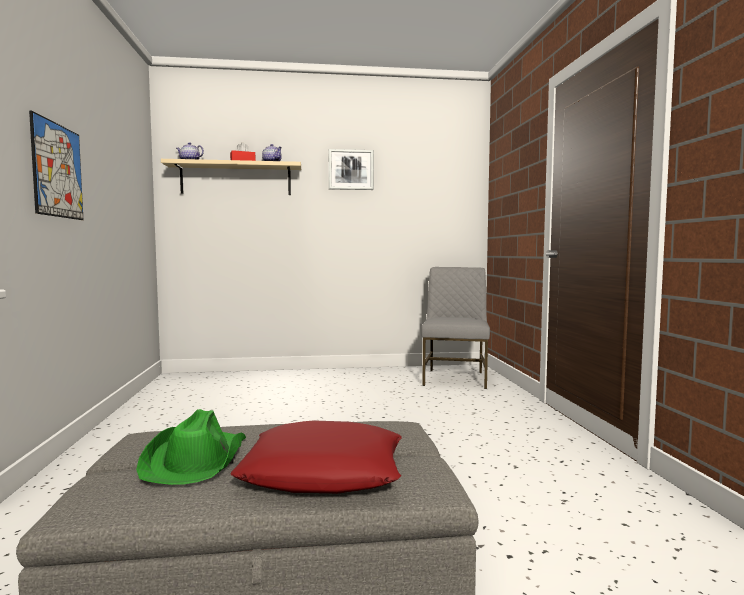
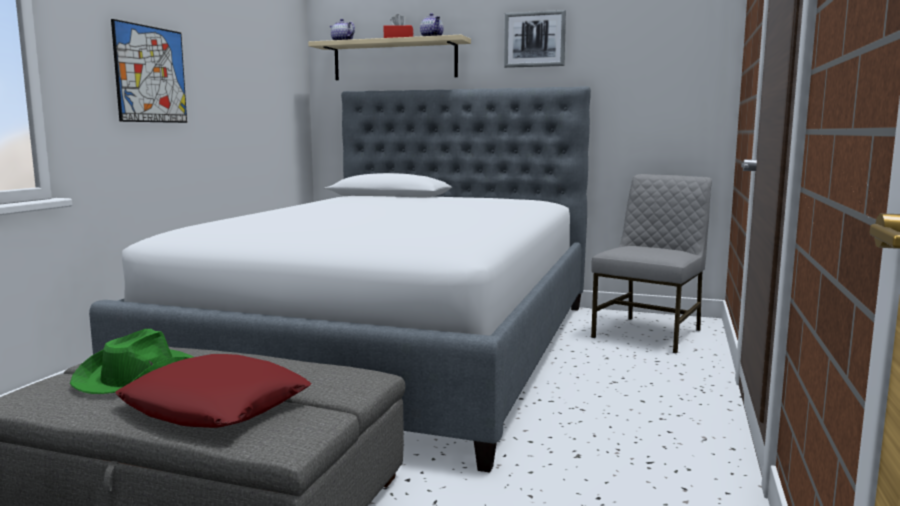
camera: 25 degrees right, 5 degrees up
none -> bed [89,86,591,473]

